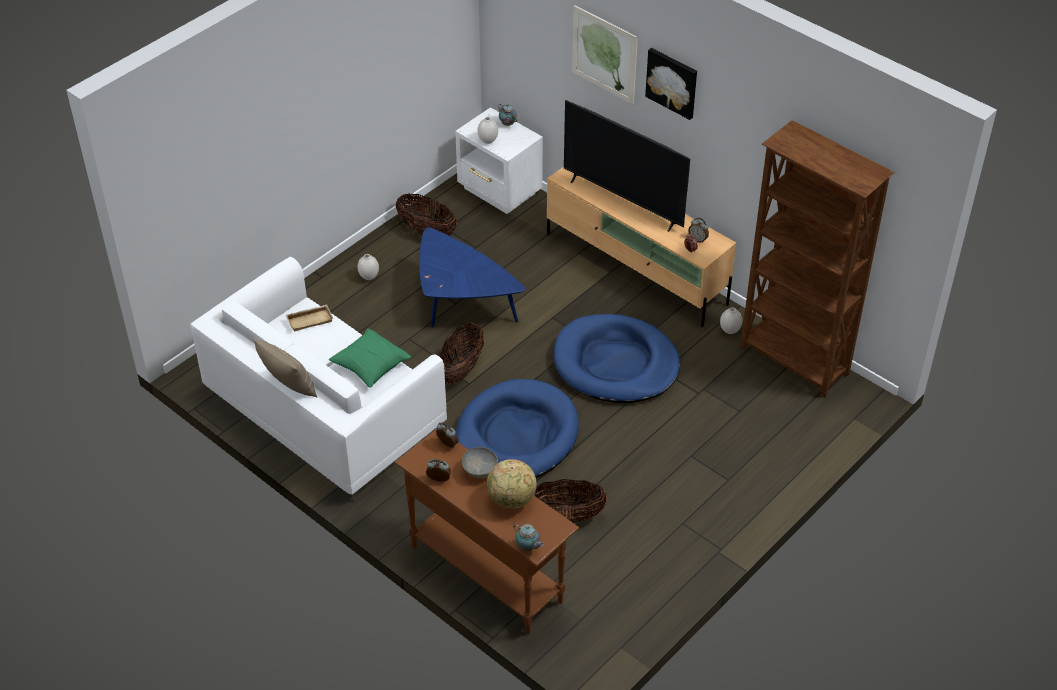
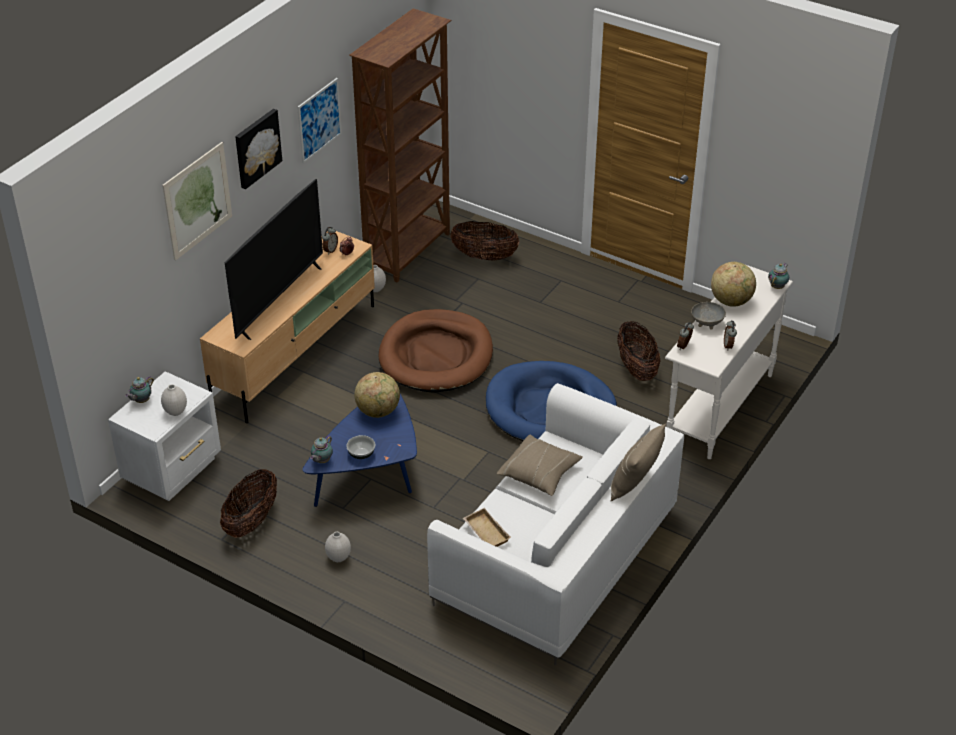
camera: 100 degrees left, 5 degrees down
green pillow [329,329,411,388] -> beige pillow [497,435,583,496]
brown console table [395,429,579,634] -> white console table [665,265,793,459]
basket [438,323,484,384] -> basket moved to [450,221,520,261]
blue dog bed [554,314,680,403] -> brown dog bed [378,309,493,392]
none -> picture [297,78,342,163]
none -> teapot [310,435,333,463]
none -> bowl [346,435,375,459]
none -> globe [354,372,400,418]

